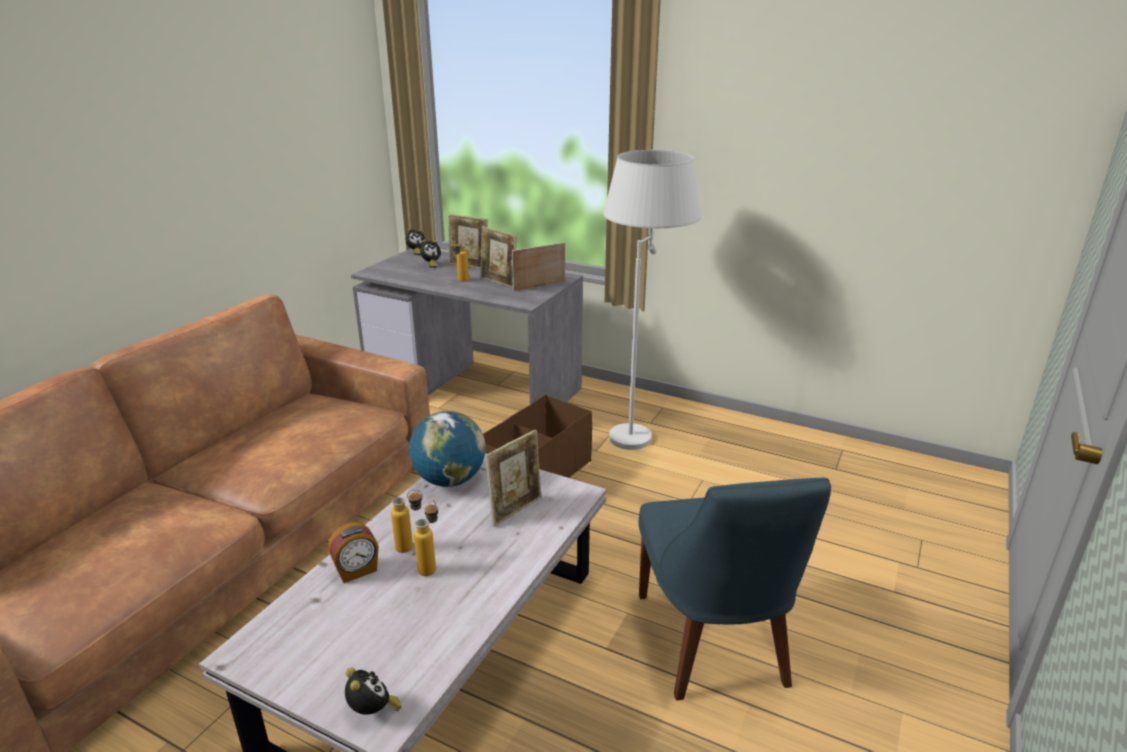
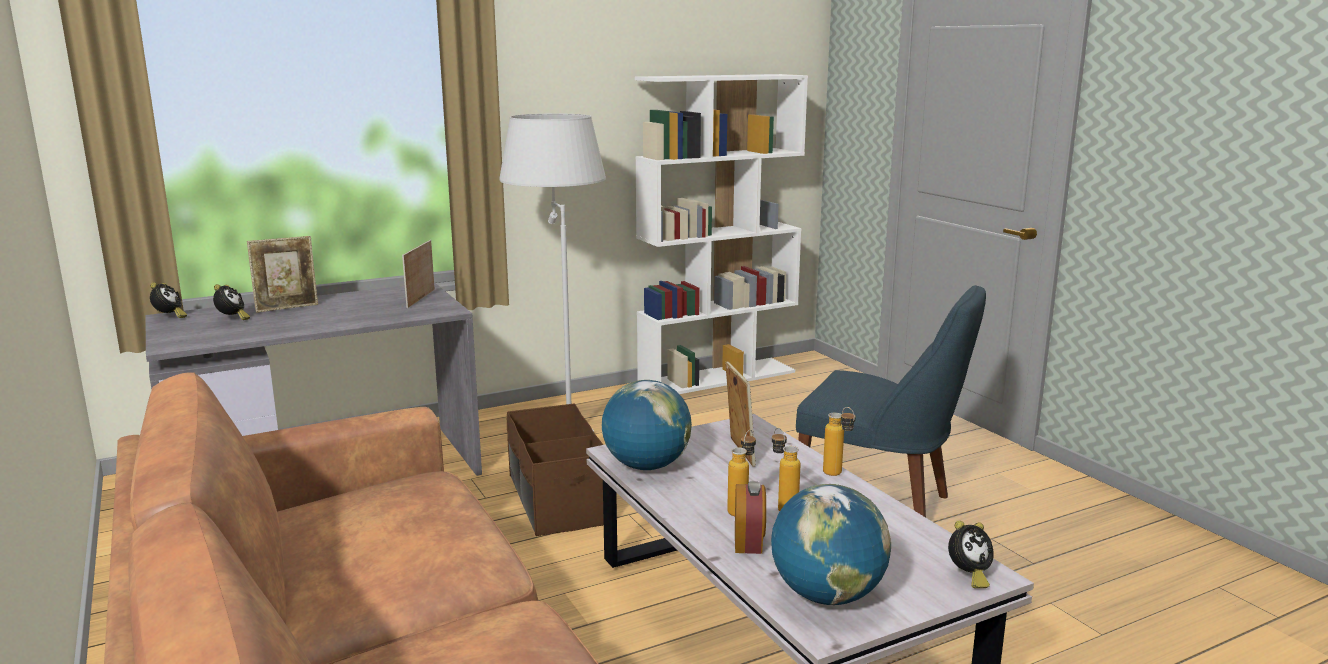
camera: 55 degrees left, 10 degrees down
alarm clock [345,668,401,715] -> alarm clock turned 150 degrees clockwise [948,521,994,588]
bottle [452,240,469,282] -> bottle moved to [823,407,856,476]
picture frame [480,226,517,288] -> none
none -> white bookcase [635,74,808,394]
none -> globe [771,484,891,605]

